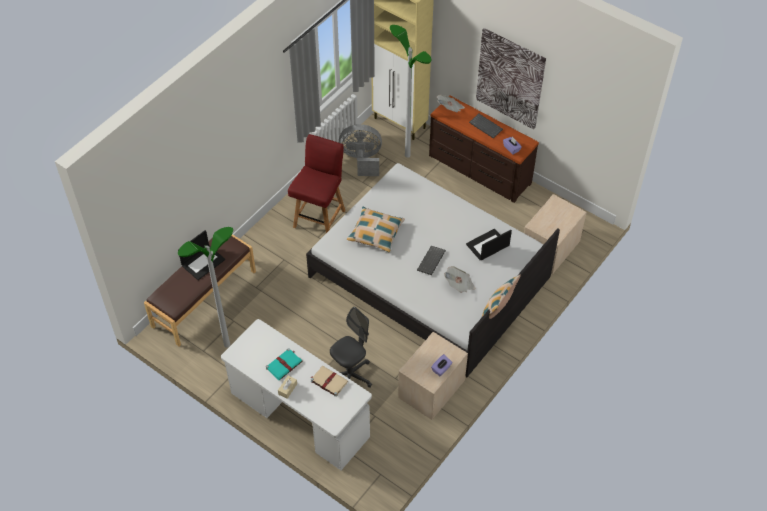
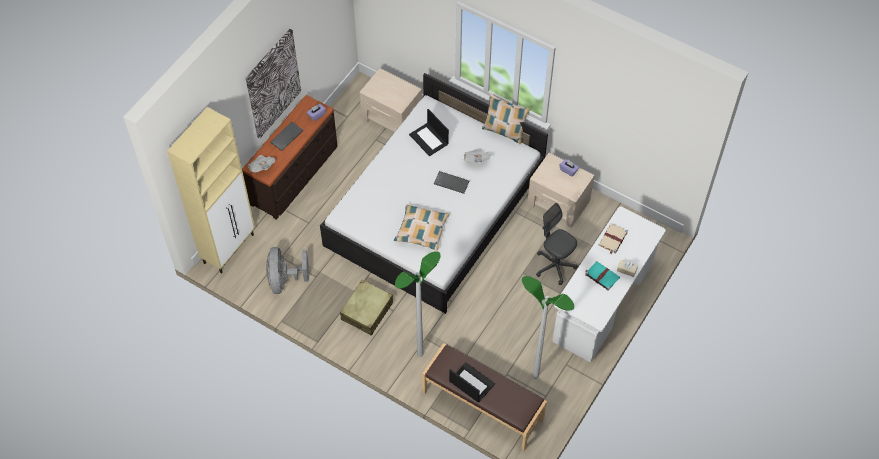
camera: 95 degrees left, 5 degrees up
red chair [288,134,346,233] -> beige suitcase [340,279,393,336]
floor lamp [390,25,431,158] -> floor lamp moved to [395,251,440,357]

